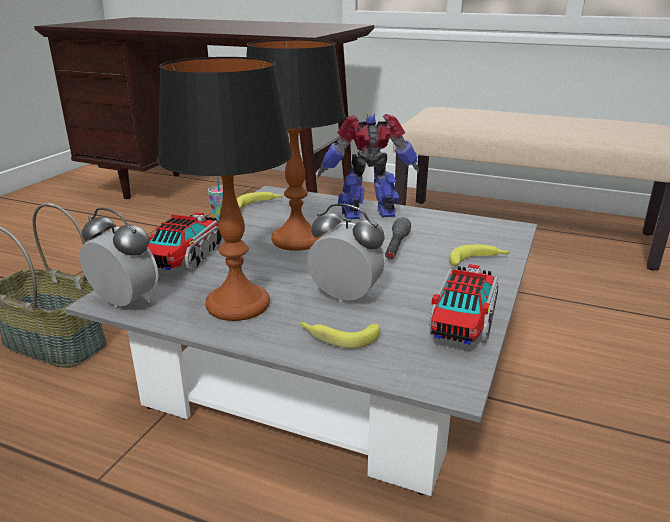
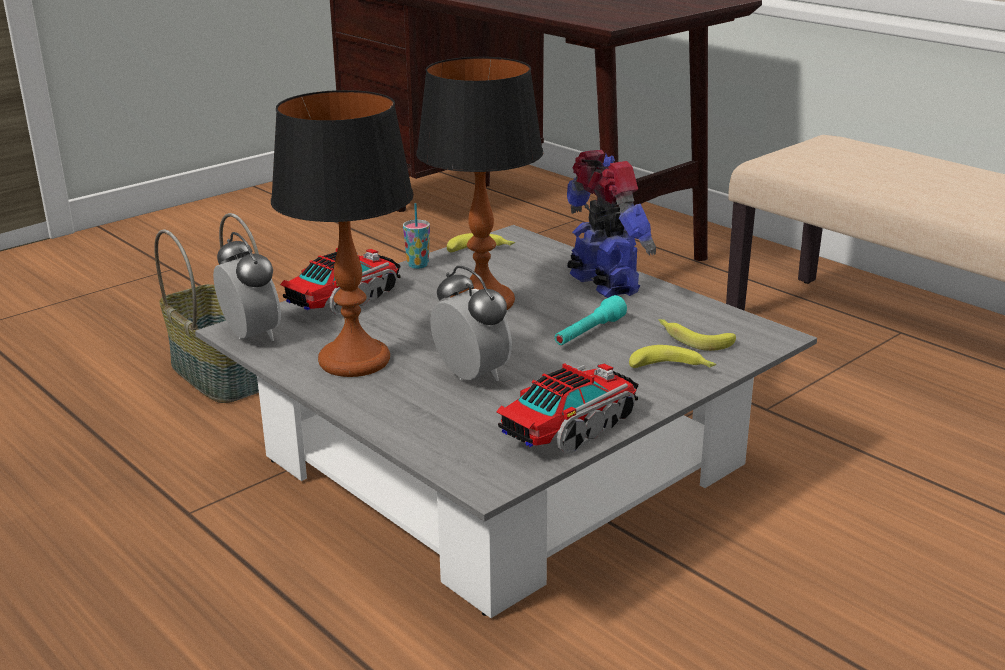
camera: 25 degrees right, 0 degrees up
banana [299,322,380,349] -> banana moved to [659,319,736,351]
toy robot [318,113,419,219] -> toy robot turned 45 degrees clockwise [567,150,656,298]
grey flashlight [385,217,411,260] -> turquoise flashlight [555,295,627,345]

